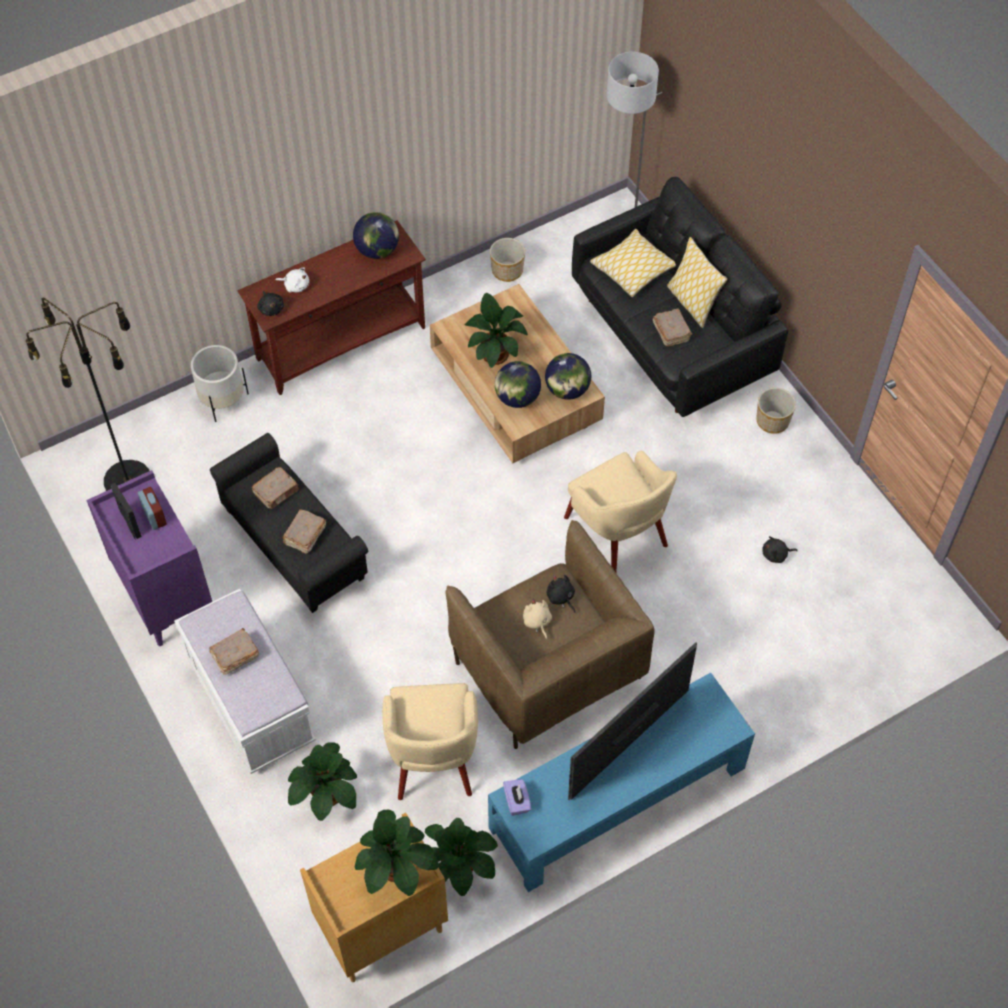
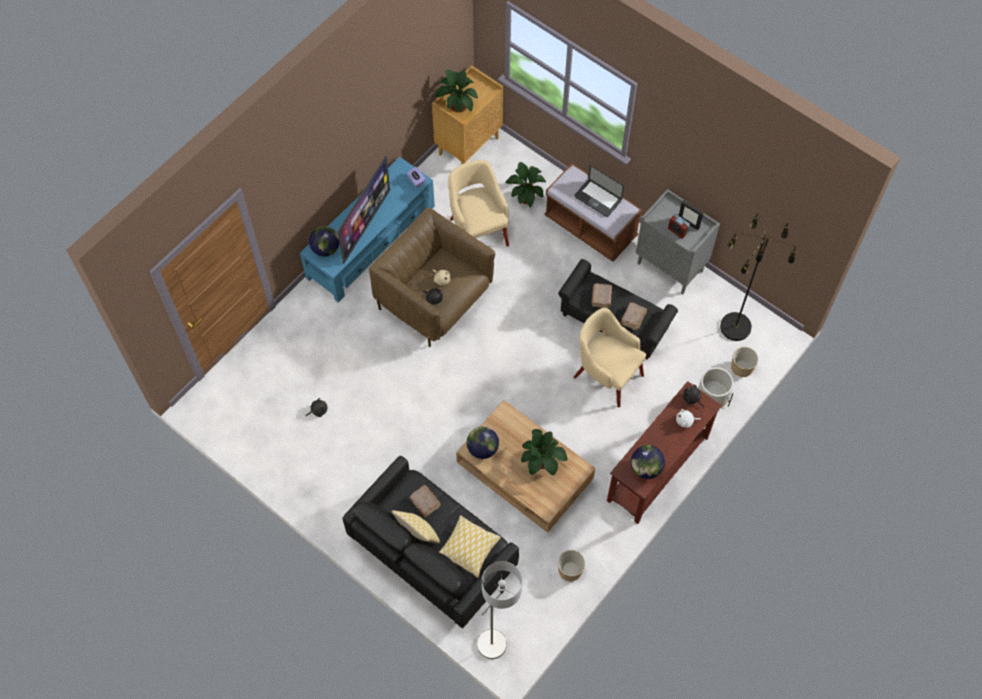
camera: 160 degrees right, 5 degrees up
purple cabinet [86,470,212,646] -> grey cabinet [636,189,720,294]
white bench [174,589,316,774] -> brown bench [544,163,642,262]
brown book [209,628,259,675] -> laptop [574,165,624,217]
potted plant [425,818,498,896] -> none
globe [495,361,541,408] -> globe moved to [309,226,340,257]
beige armchair [564,451,677,572] -> beige armchair moved to [574,308,646,408]
planter [756,388,796,434] -> planter moved to [731,347,758,377]

